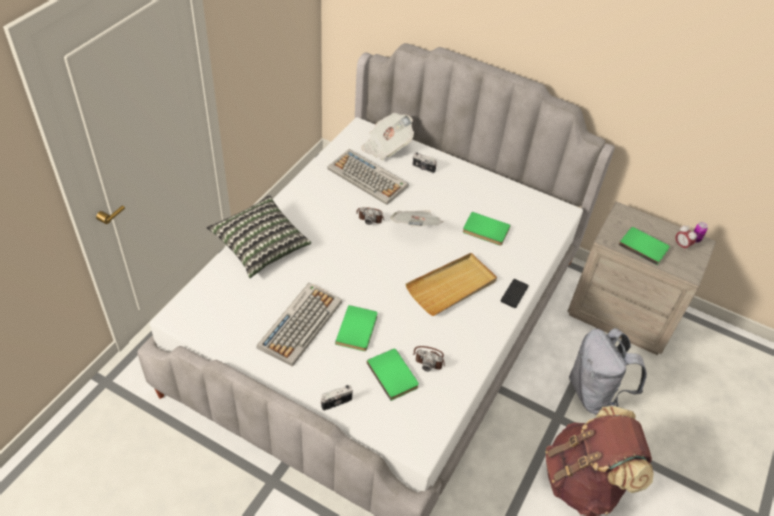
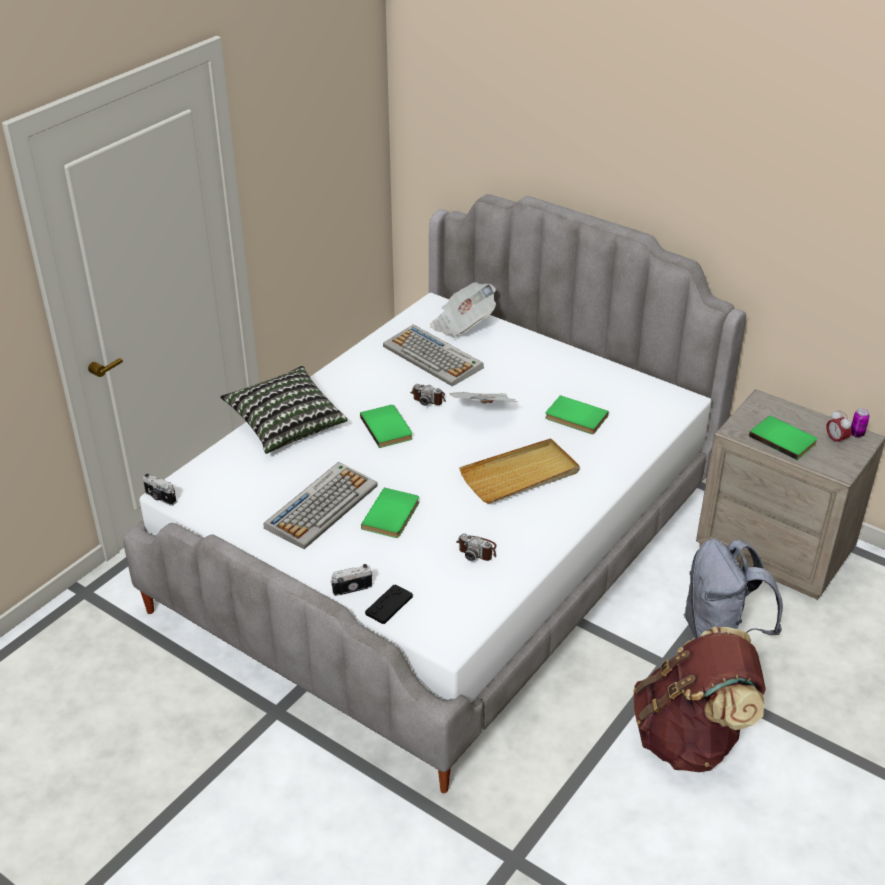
camera: 10 degrees right, 10 degrees down
green book [367,349,419,401] -> green book moved to [360,405,413,448]
camera [412,152,437,173] -> camera moved to [143,474,177,506]
black game controller [501,279,528,308] -> black game controller moved to [365,584,413,624]

